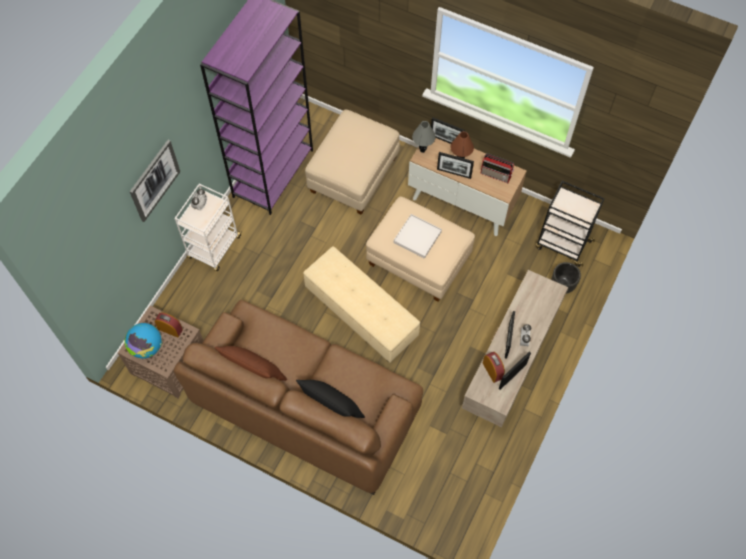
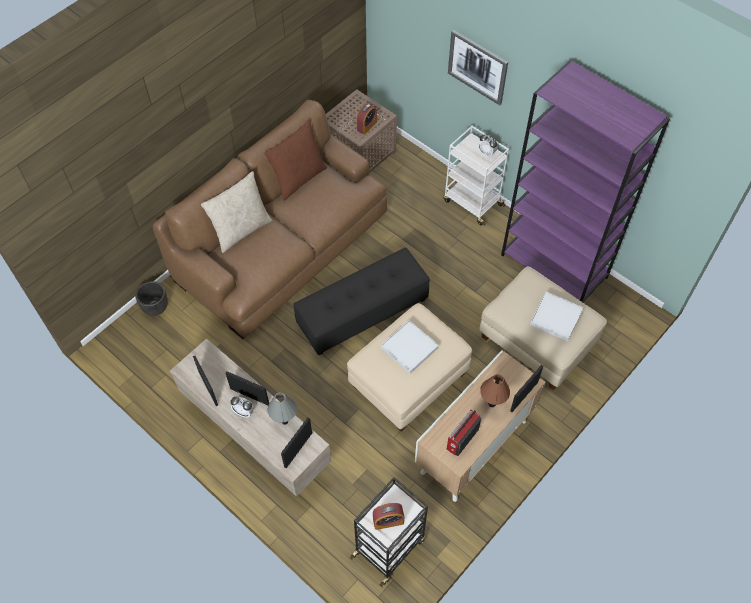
camera: 105 degrees right, 5 degrees down
globe [125,323,162,358] -> none
black pillow [296,380,365,418] -> beige pillow [201,171,273,253]
beige ottoman [303,246,420,363] -> black ottoman [293,247,430,355]
grey table lamp [412,121,436,153] -> grey table lamp moved to [268,392,297,425]
picture frame [437,152,474,179] -> picture frame moved to [281,417,312,468]
alarm clock [483,352,505,383] -> alarm clock moved to [373,503,404,530]
black planter [552,262,581,294] -> black planter moved to [135,281,168,316]
none -> white tray [530,292,584,341]

